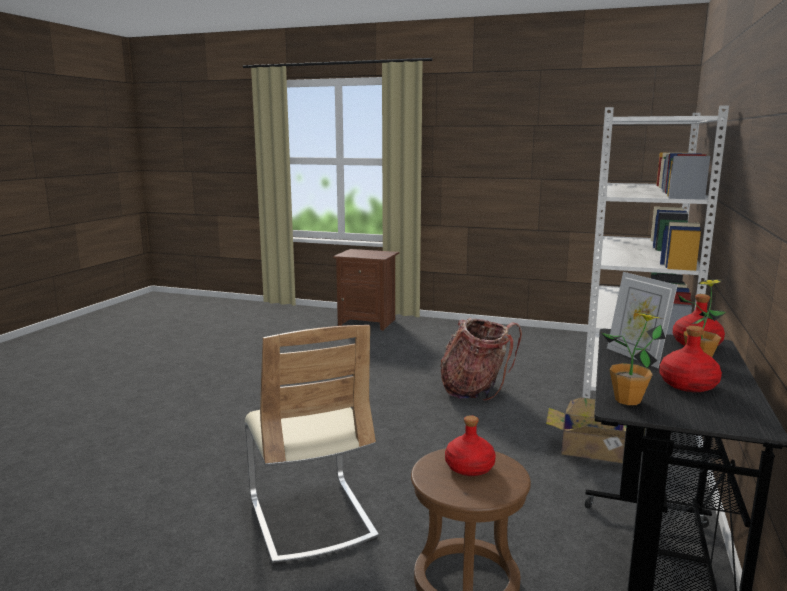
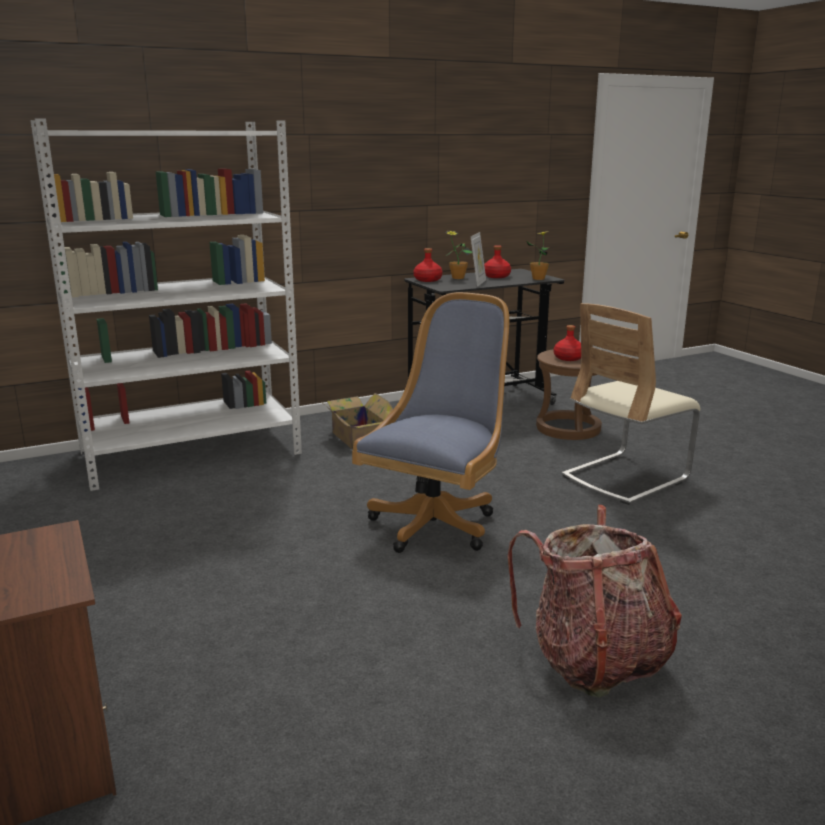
camera: 135 degrees left, 5 degrees up
beige chair [245,325,379,565] -> beige chair turned 150 degrees counterclockwise [562,303,701,505]
backpack [440,318,522,401] -> backpack moved to [508,505,682,698]
none -> blue office chair [352,292,509,553]

